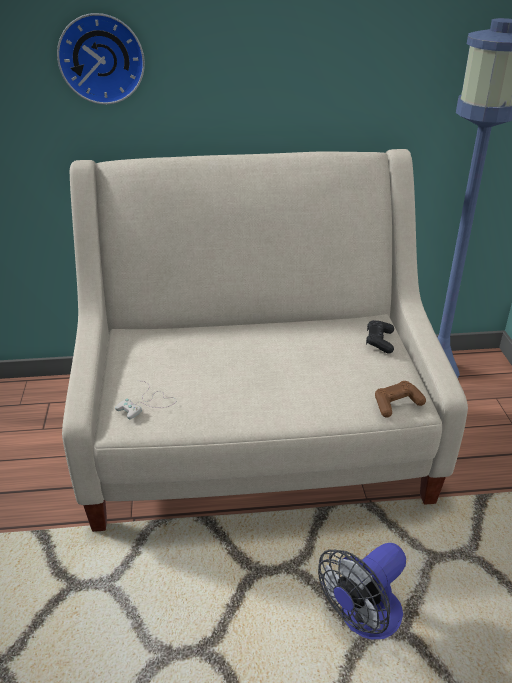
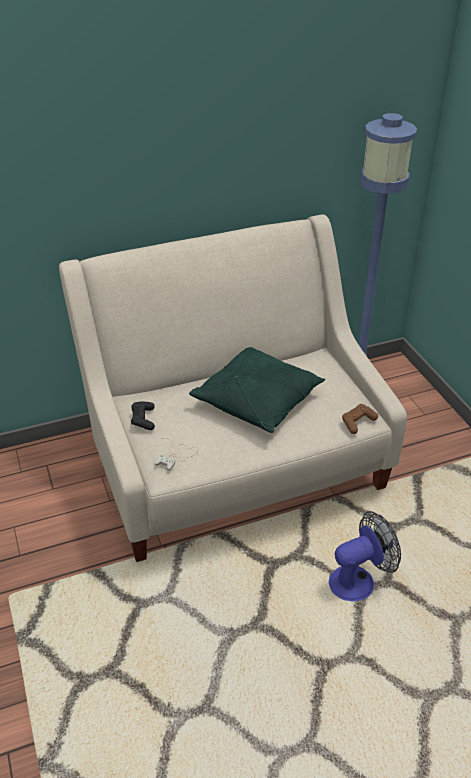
camera: 15 degrees left, 5 degrees up
wall clock [57,13,145,104] -> none
fan [318,543,406,639] -> fan turned 150 degrees counterclockwise [329,511,401,602]
black game controller [366,320,394,354] -> black game controller moved to [131,401,155,430]
none -> green pillow [189,347,325,433]

